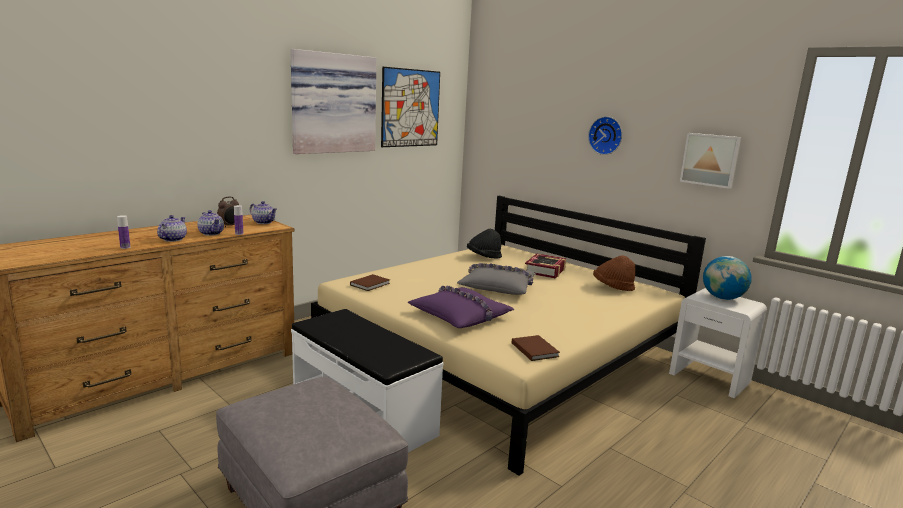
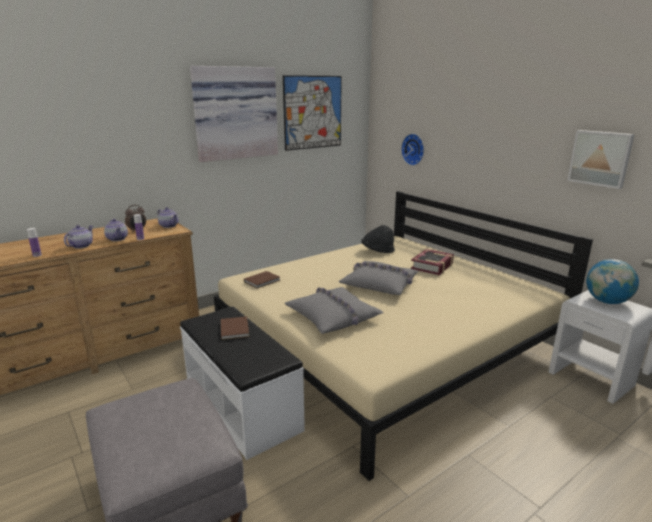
camera: 10 degrees right, 5 degrees up
purple pillow [408,286,515,328] -> grey pillow [285,287,384,334]
brown book [512,335,560,361] -> brown book moved to [221,316,249,340]
wall clock [588,116,622,155] -> wall clock moved to [401,134,424,166]
brown hat [593,255,635,291] -> none

